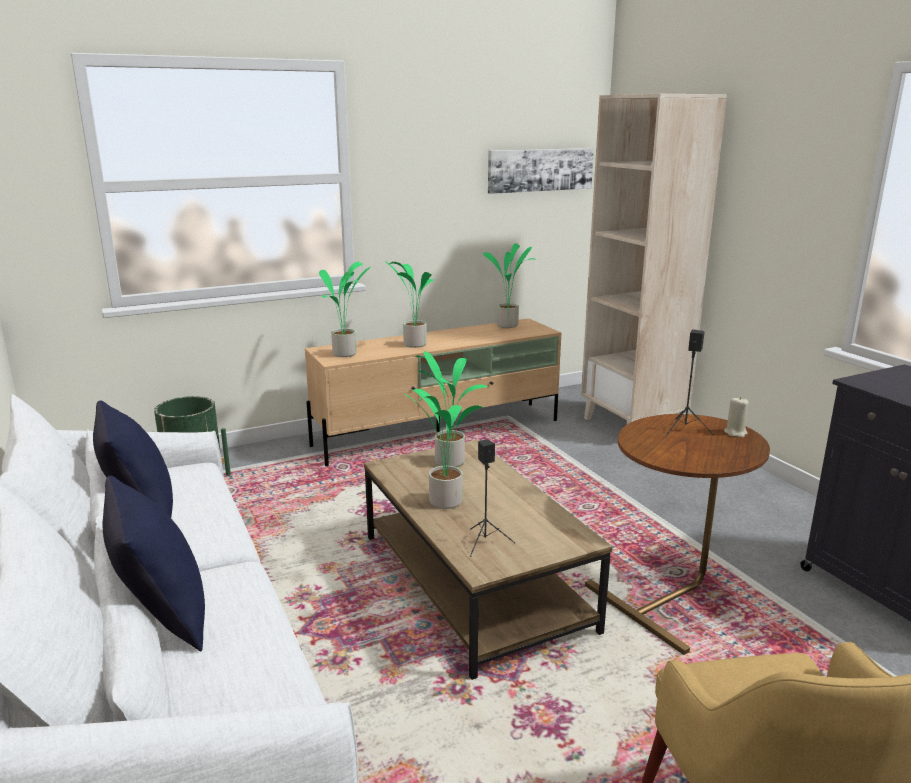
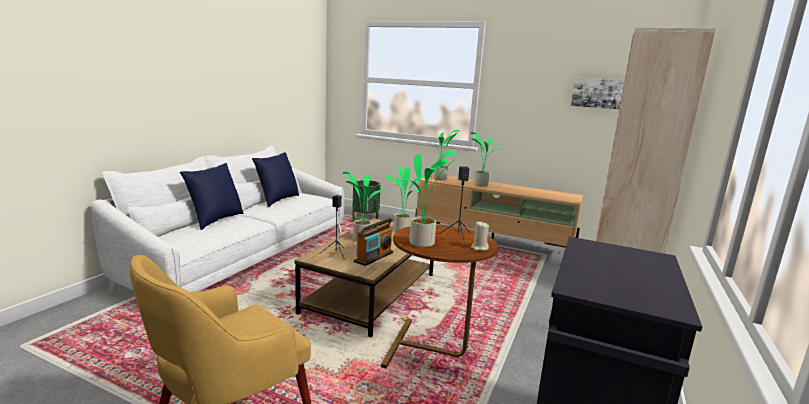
camera: 50 degrees right, 5 degrees down
potted plant [483,243,535,328] -> potted plant moved to [398,151,459,247]
none -> radio [354,218,393,266]

